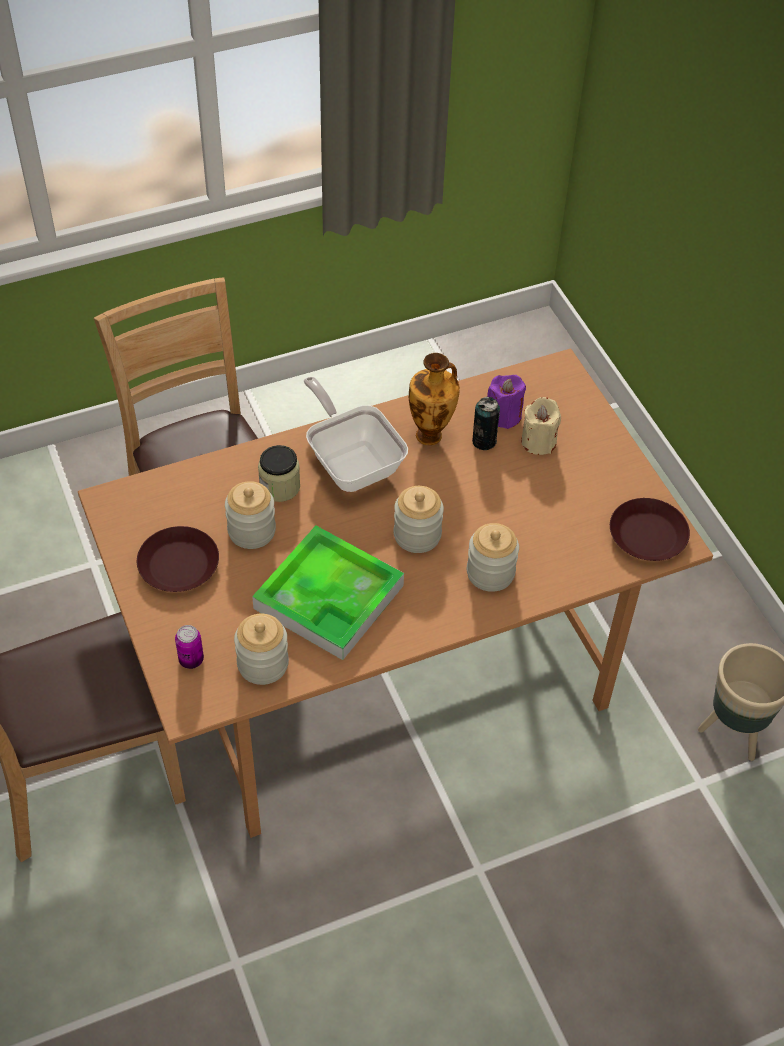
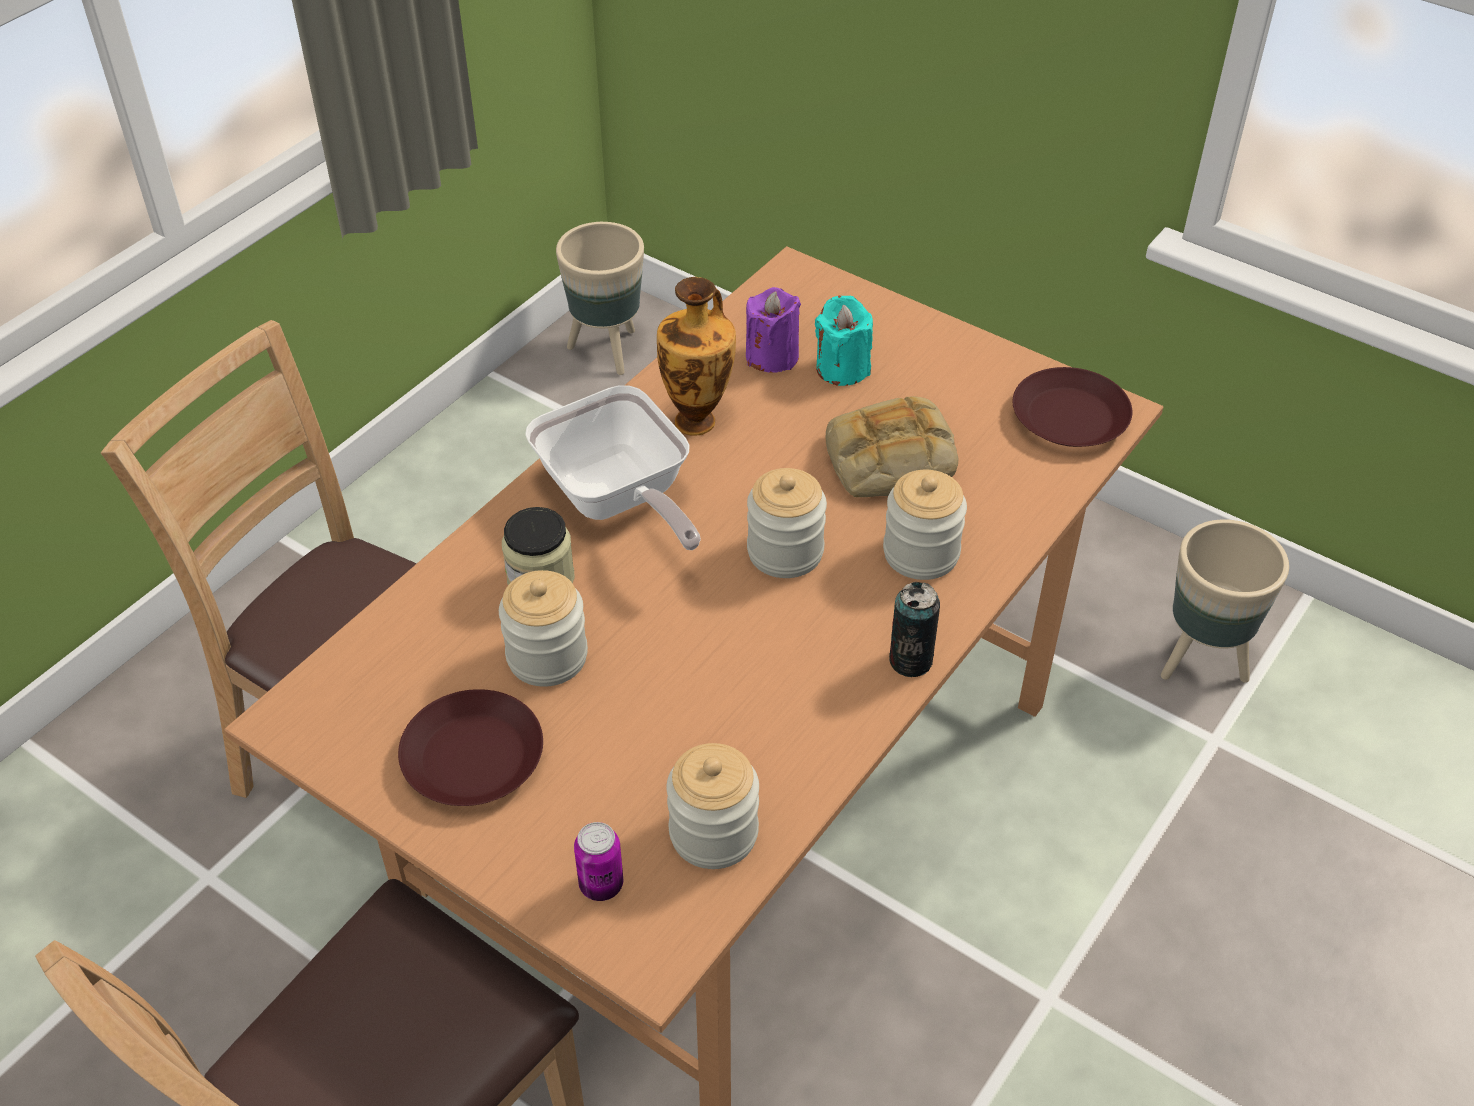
camera: 30 degrees left, 5 degrees down
tray [252,525,404,660] -> none
frying pan [304,377,408,492] -> frying pan turned 150 degrees counterclockwise [525,385,701,550]
can [472,397,500,450] -> can moved to [889,582,940,677]
beige candle [521,397,561,455] -> turquoise candle [815,295,873,386]
none -> beige planter [556,222,644,375]
none -> bread [825,396,958,497]

